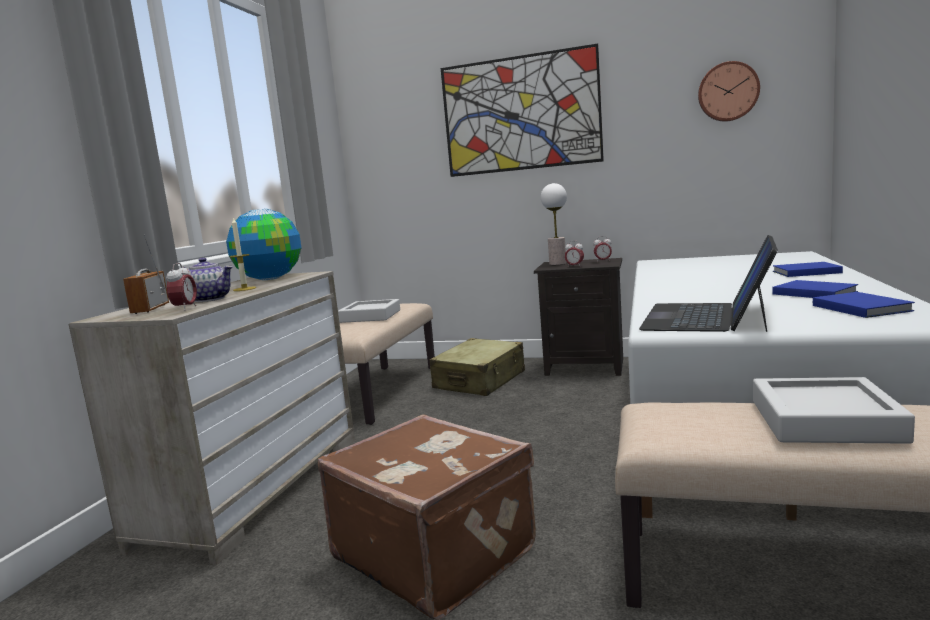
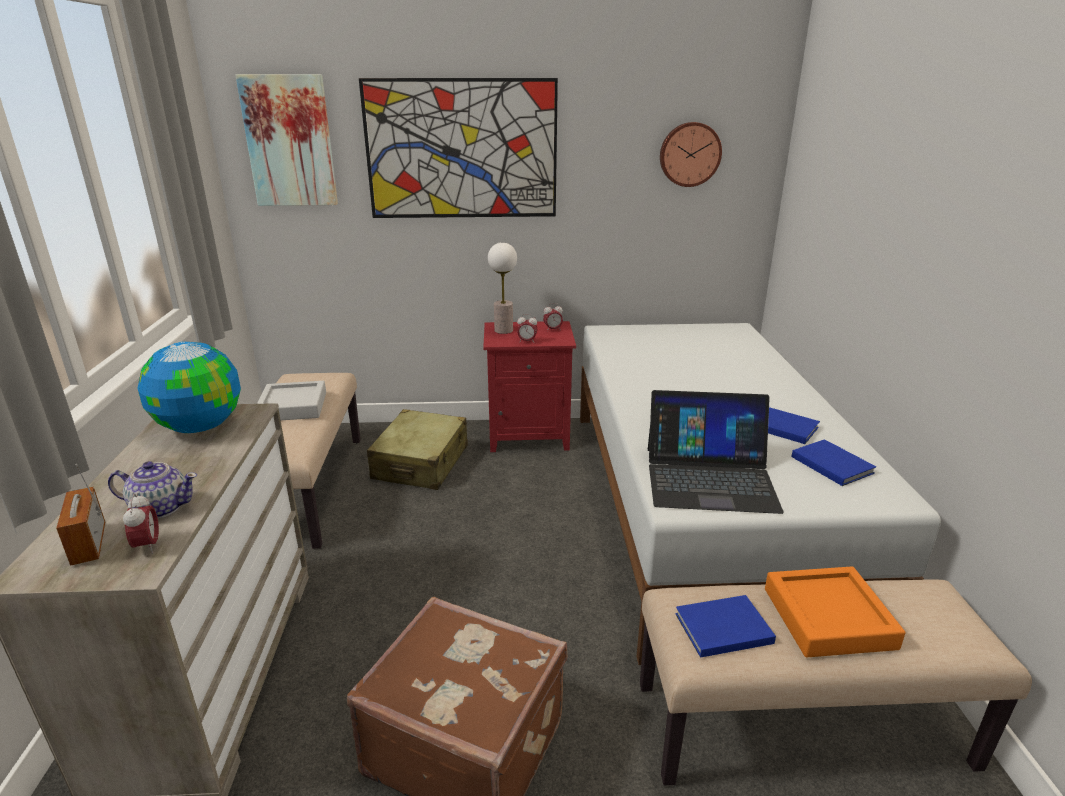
camera: 20 degrees left, 15 degrees up
candle [229,217,256,291] -> none
black nightstand [534,258,623,376] -> red nightstand [483,321,576,452]
laptop [639,235,778,332] -> laptop turned 90 degrees counterclockwise [648,390,784,514]
grey tray [753,377,915,444] -> orange tray [765,566,906,657]
blue book [773,262,843,277] -> blue book moved to [675,595,776,658]
none -> picture [235,74,338,206]

